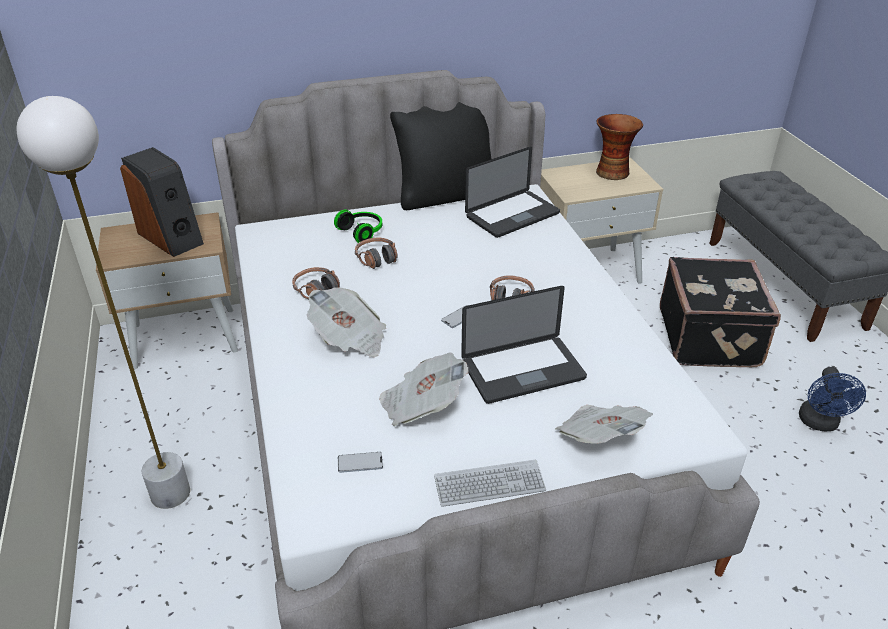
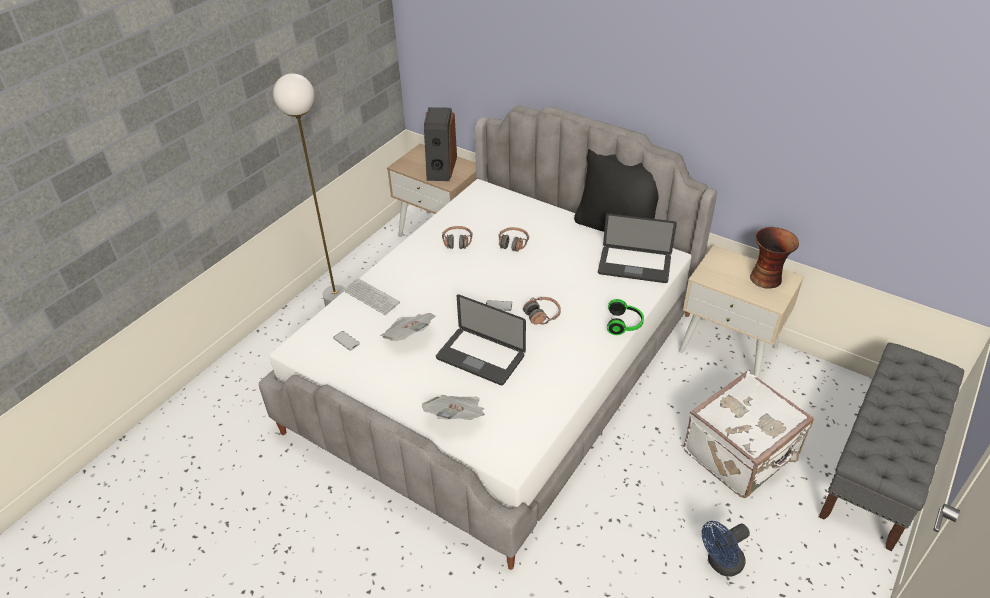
camera: 50 degrees right, 5 degrees up
newspaper [307,287,386,357] -> none
headphones [334,210,382,243] -> headphones moved to [607,299,644,335]
keyboard [434,460,546,507] -> keyboard moved to [343,278,400,315]
black suitcase [660,257,781,367] -> white suitcase [684,370,813,498]

